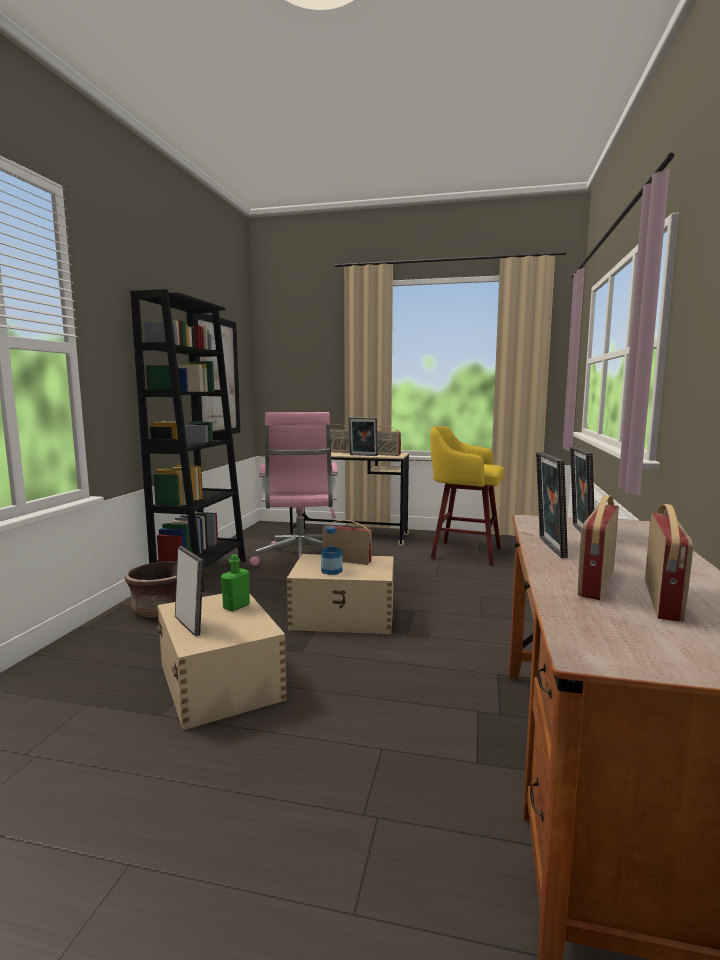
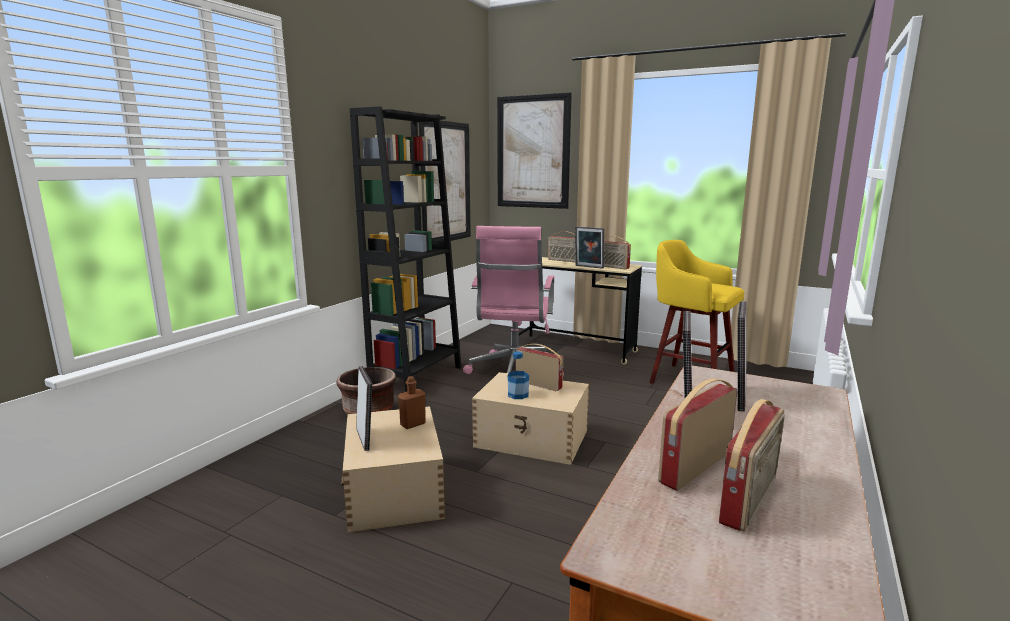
camera: 15 degrees right, 5 degrees up
green bottle [221,554,250,612] -> brown bottle [398,376,425,429]
none -> picture [497,92,572,209]

